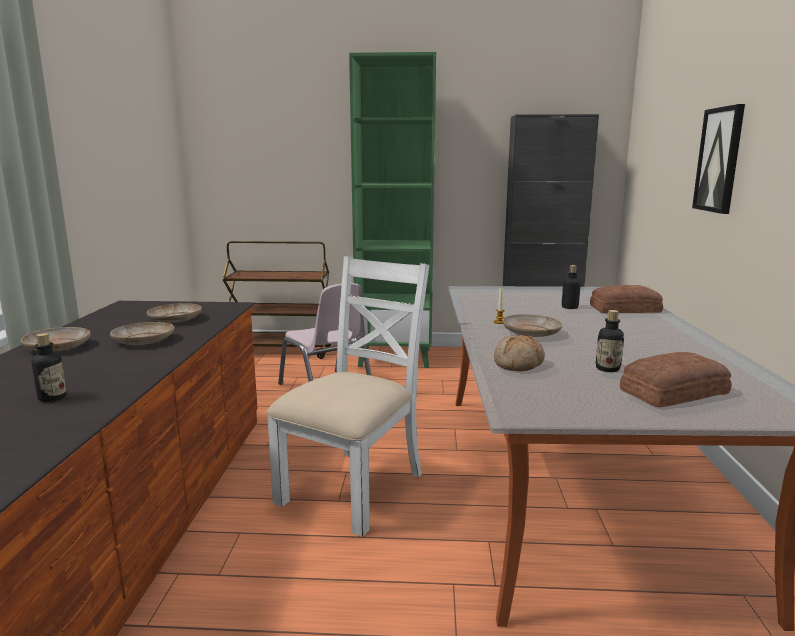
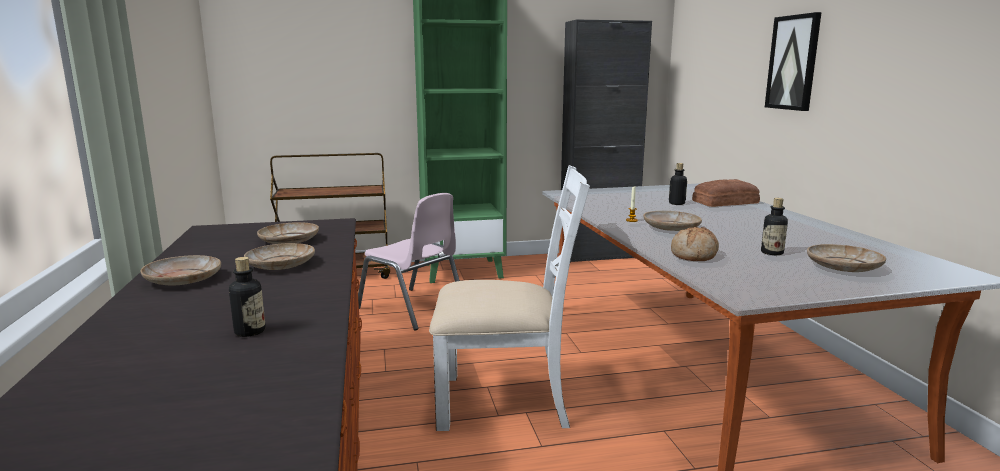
camera: 15 degrees left, 0 degrees up
white chair [266,256,430,537] -> white chair turned 75 degrees clockwise [429,165,590,431]
bread [620,352,732,408] -> beige plate [807,244,886,272]

